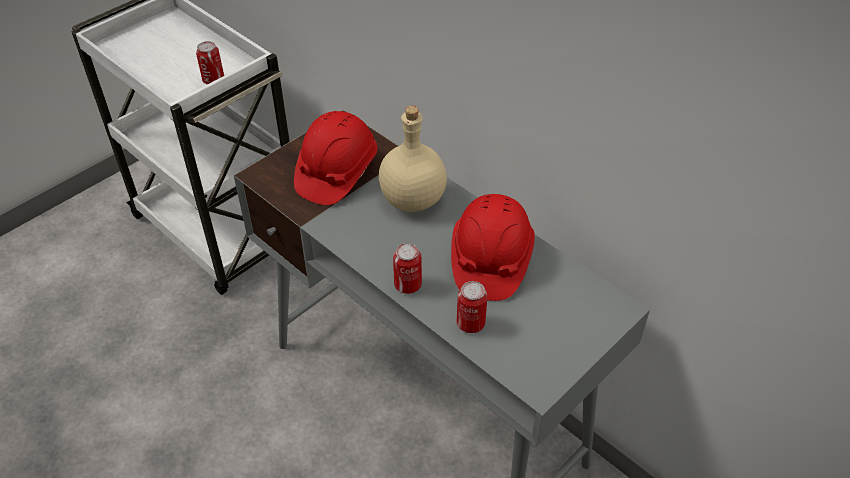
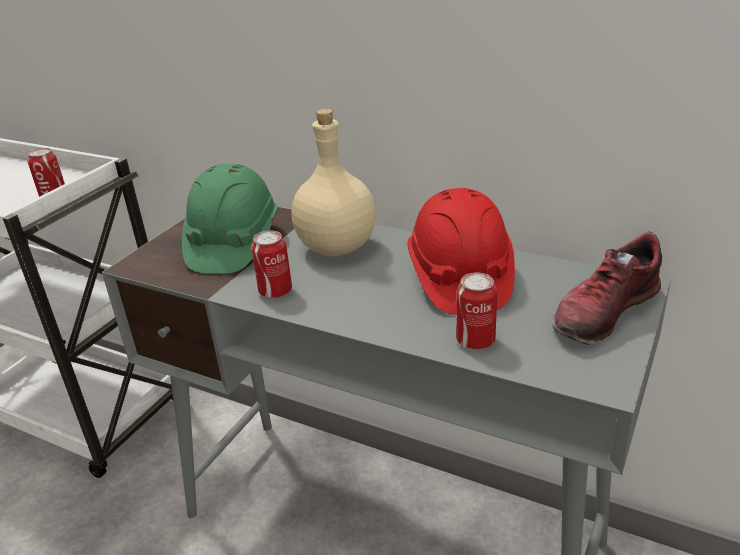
camera: 15 degrees left, 15 degrees down
red hard hat [294,111,377,205] -> green hard hat [182,164,278,274]
can [393,243,422,294] -> can moved to [251,231,292,298]
none -> shoe [552,232,662,345]

